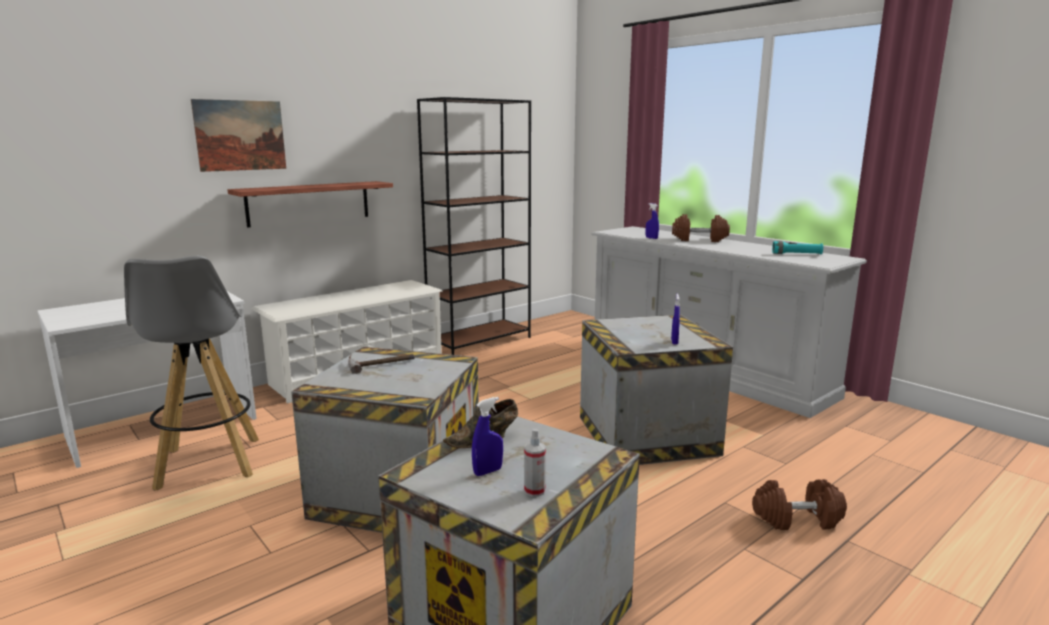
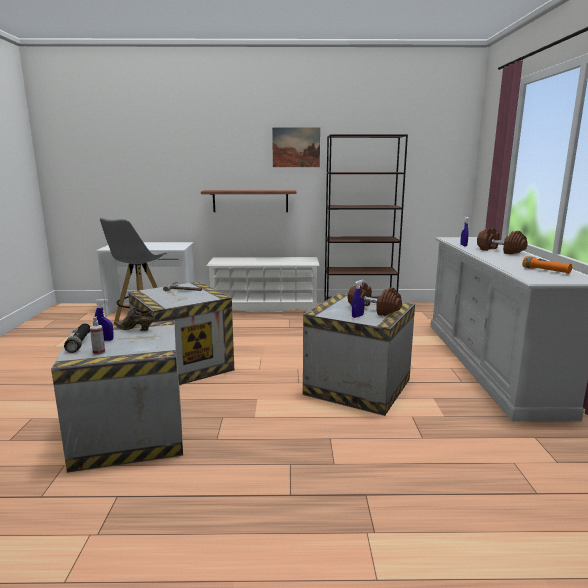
camera: 40 degrees right, 0 degrees up
picture [191,99,286,172] -> picture moved to [272,128,320,167]
brown dumbbell [752,479,847,530] -> brown dumbbell moved to [347,282,402,316]
turquoise flashlight [772,241,823,254] -> orange flashlight [522,256,573,274]
none -> black flashlight [64,323,90,353]

